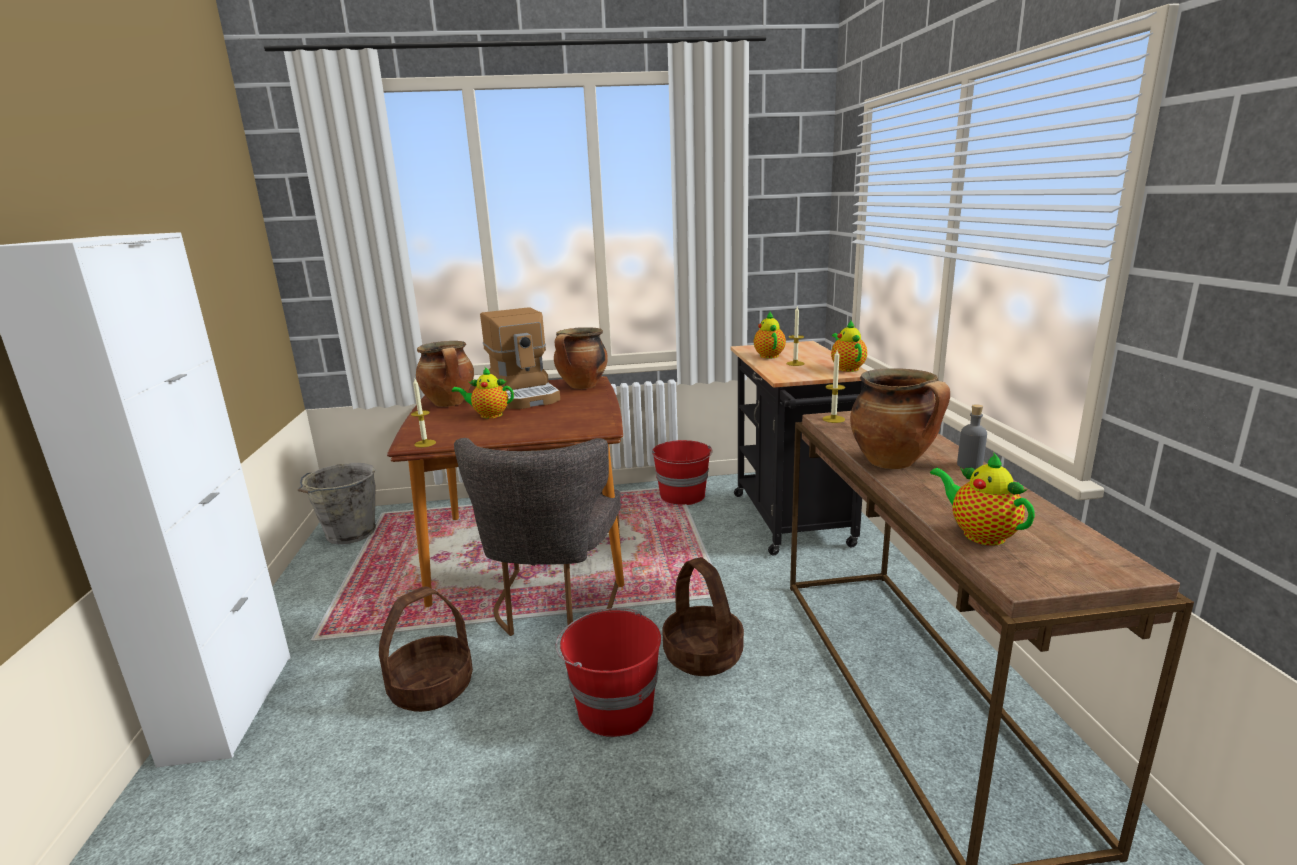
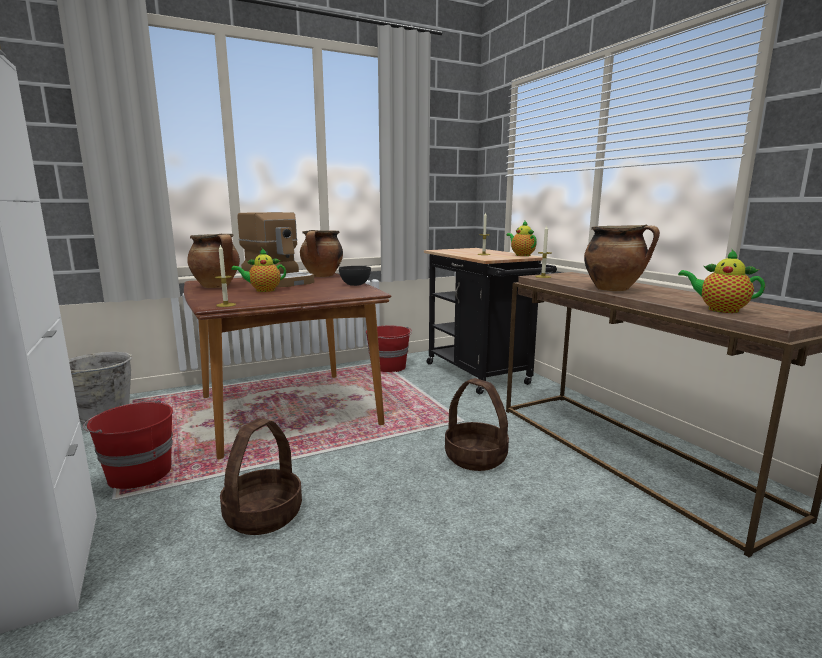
camera: 20 degrees left, 5 degrees down
grey chair [454,438,621,636] -> none
red bucket [556,608,661,737] -> red bucket moved to [83,400,173,489]
teapot [754,312,786,359] -> none
grey bottle [957,404,987,470] -> none
none -> grey bowl [339,266,371,286]

